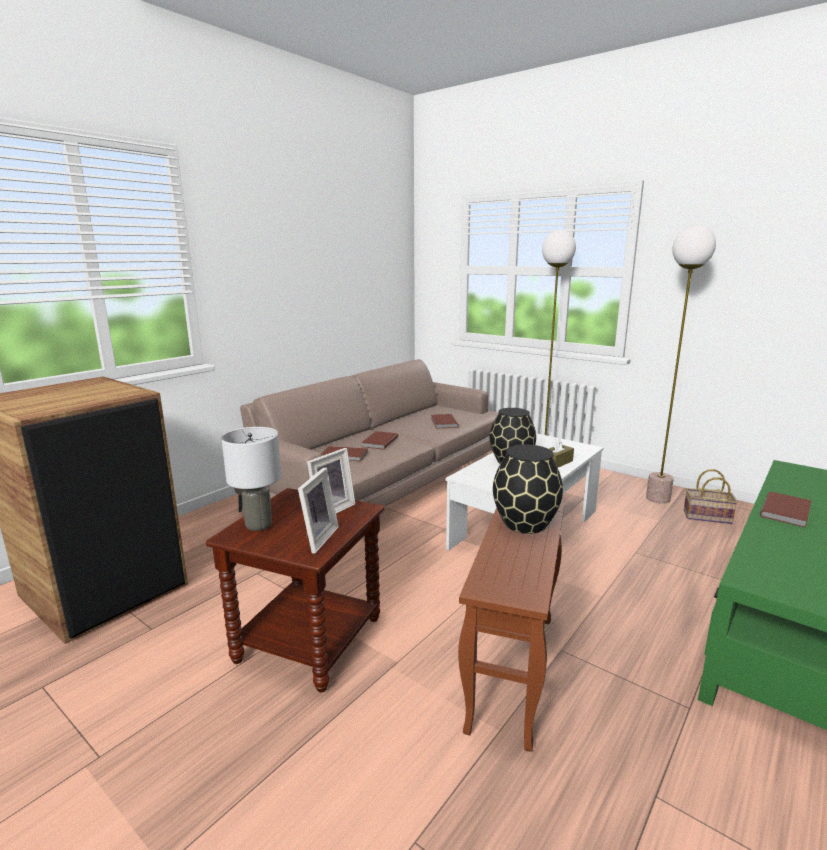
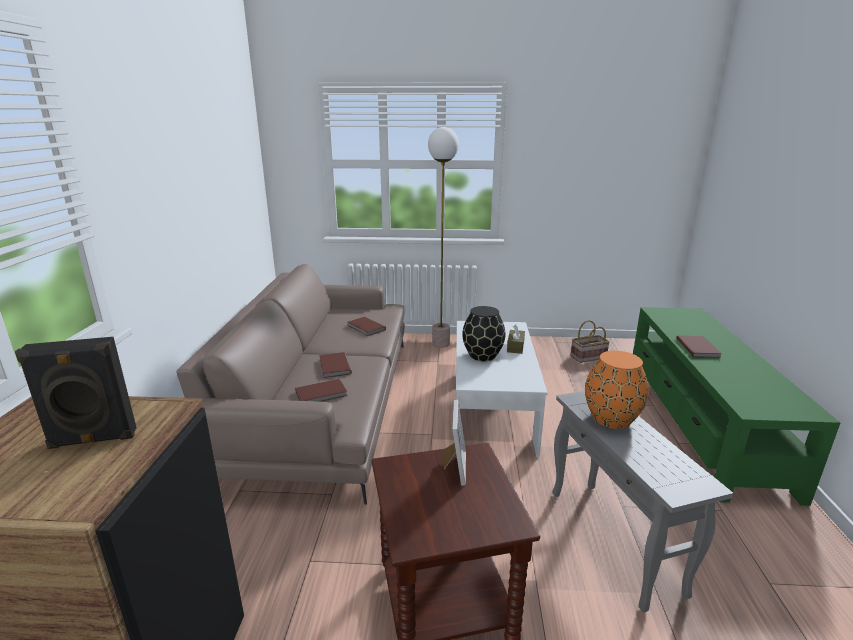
camera: 35 degrees left, 5 degrees up
white table lamp [221,427,281,531] -> none
picture frame [298,468,339,553] -> none
brown side table [458,501,565,752] -> grey side table [552,391,733,612]
black vase [493,445,563,534] -> orange vase [585,351,649,429]
floor lamp [646,225,716,504] -> none
none -> black speaker [15,337,137,449]

